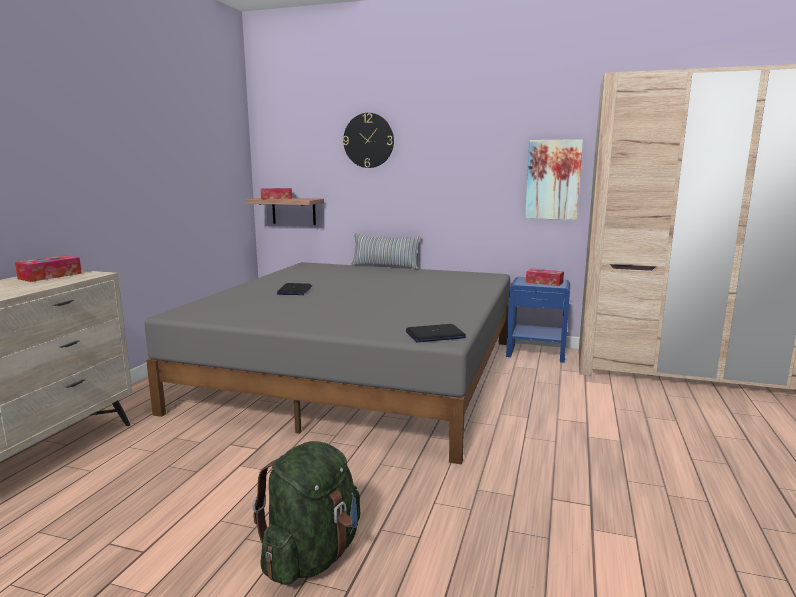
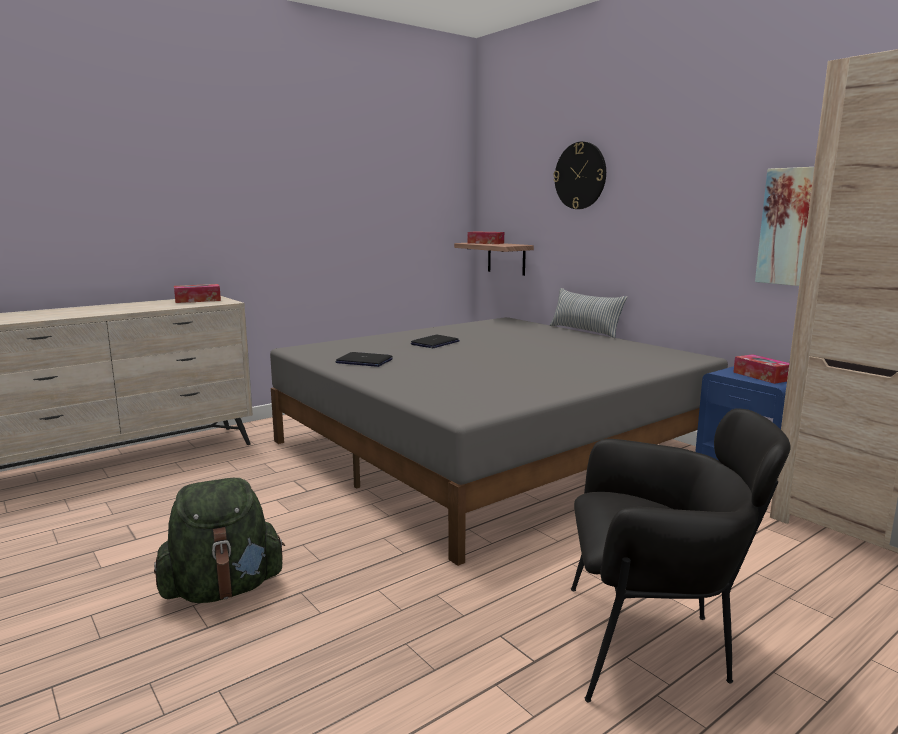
camera: 35 degrees right, 0 degrees up
laptop [406,324,466,342] -> laptop moved to [335,352,393,367]
none -> black armchair [571,408,791,703]

